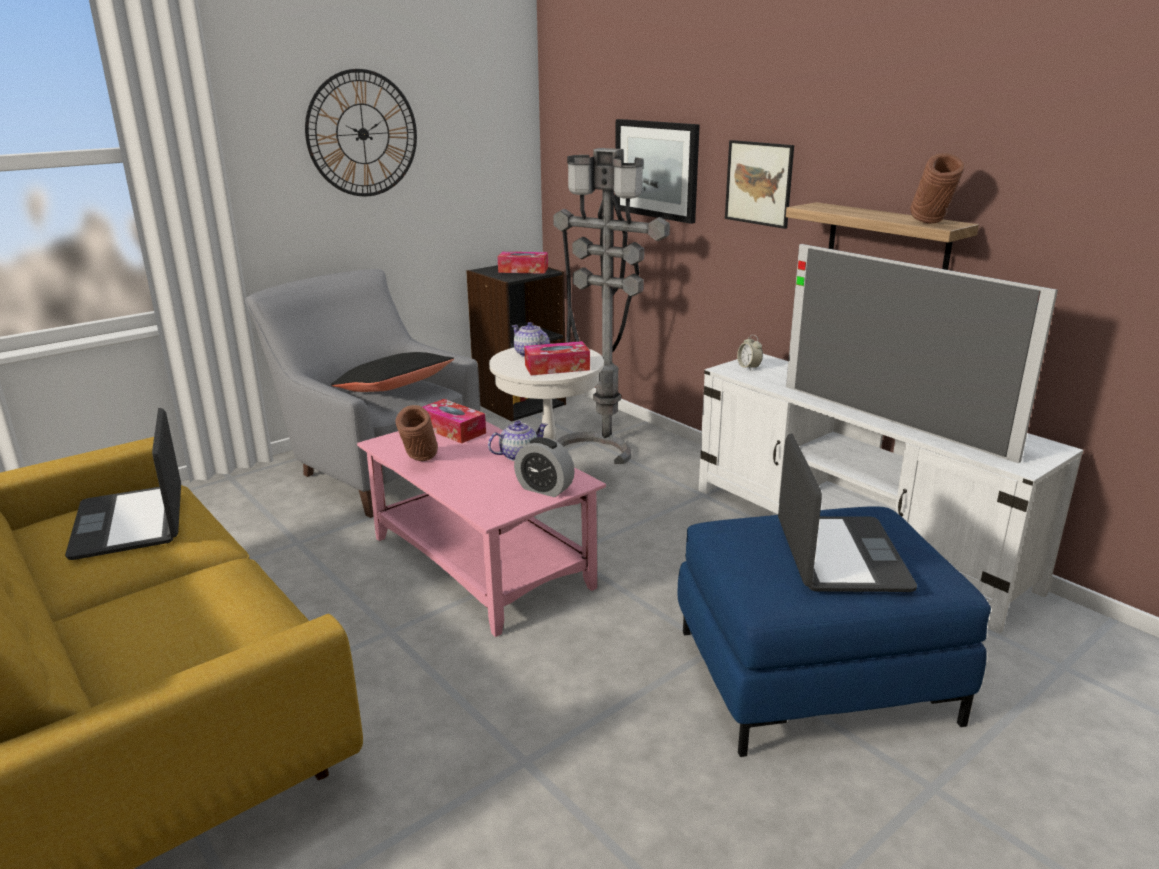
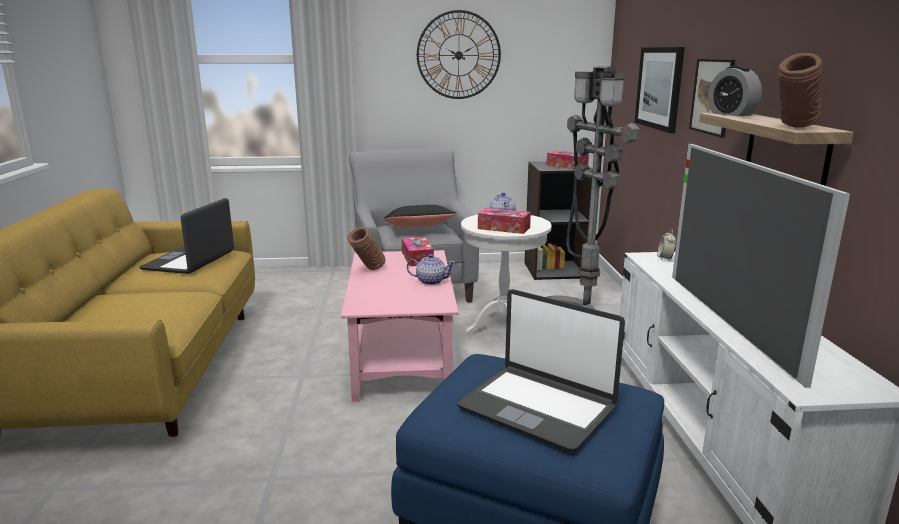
camera: 35 degrees right, 5 degrees down
alarm clock [514,437,575,497] -> alarm clock moved to [708,66,762,116]
laptop [778,434,917,592] -> laptop turned 90 degrees clockwise [457,289,625,452]

